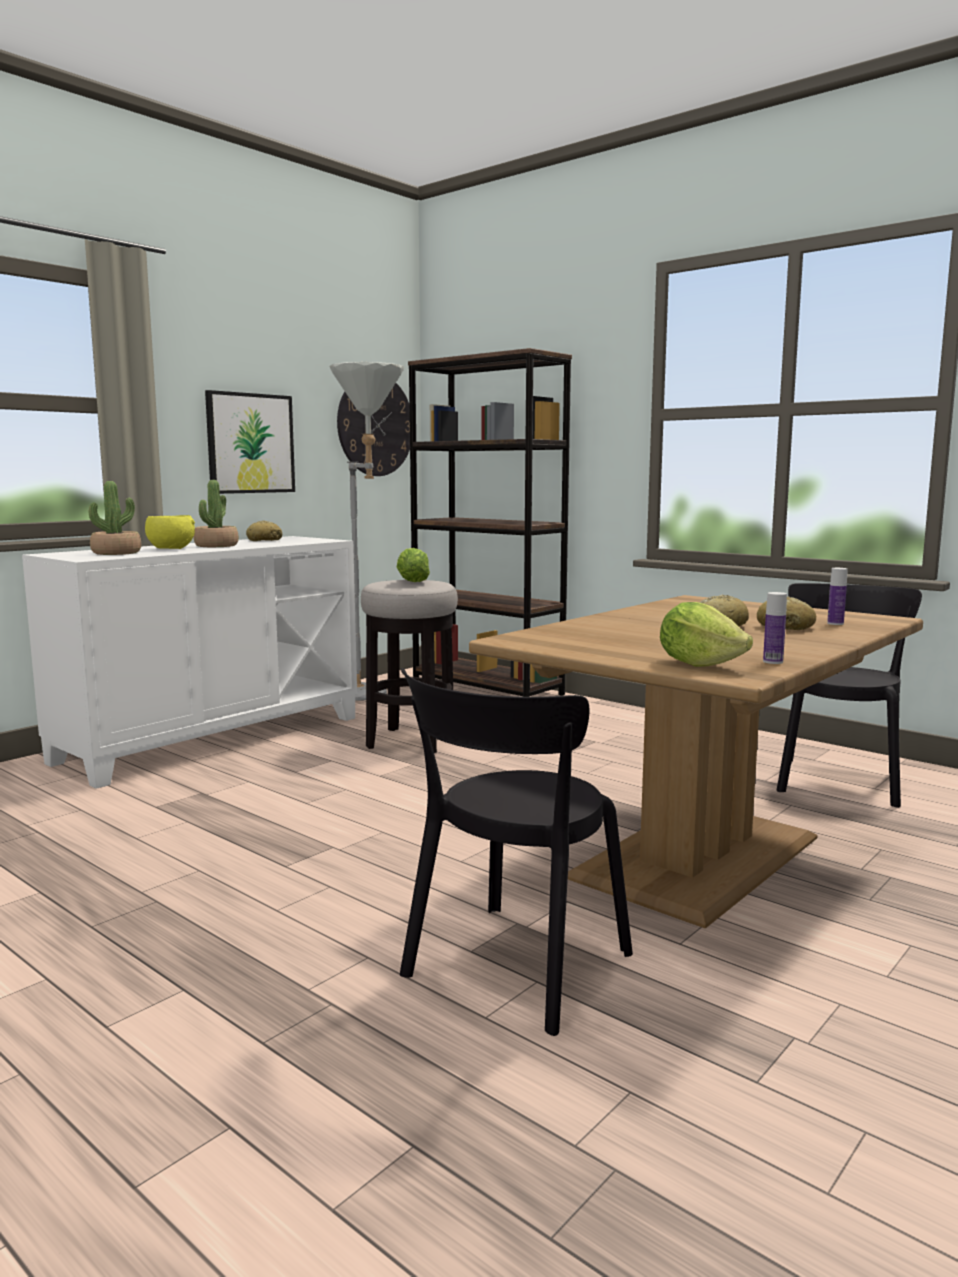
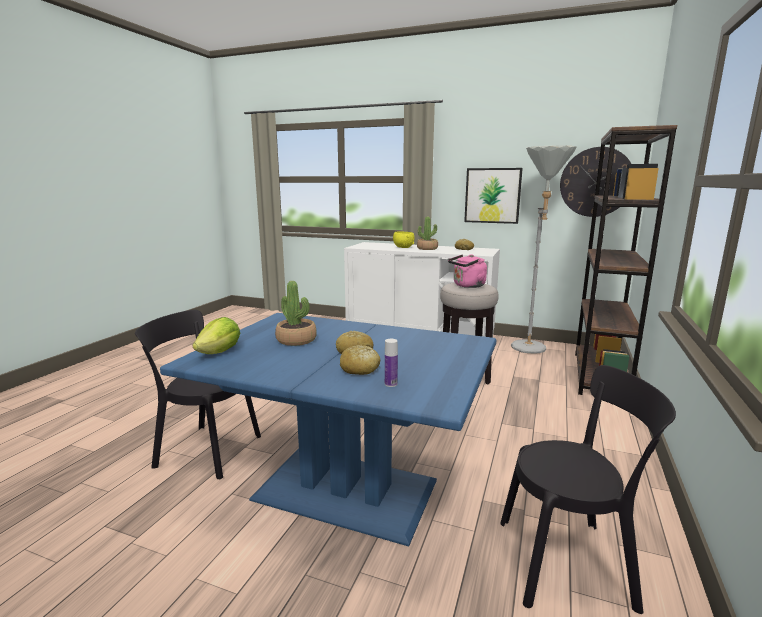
camera: 70 degrees right, 5 degrees up
potted plant [89,481,141,555] -> potted plant moved to [275,281,317,346]
lettuce [397,548,430,582] -> pink kettle [448,254,487,288]
brown dining table [469,595,923,928] -> blue dining table [160,313,496,546]
bottle [763,592,787,664] -> none

